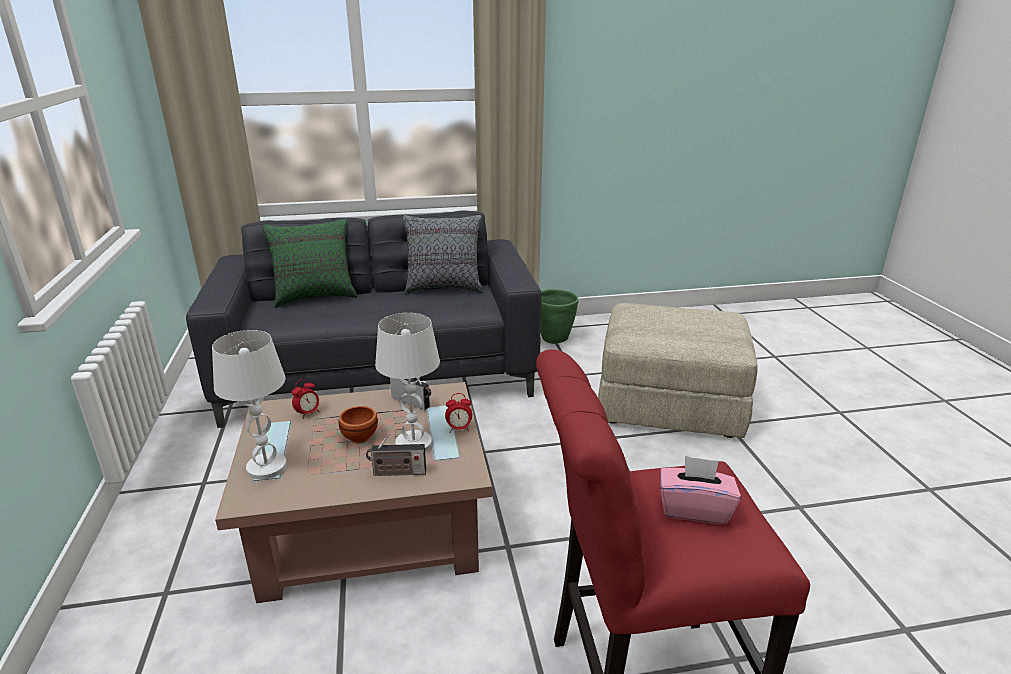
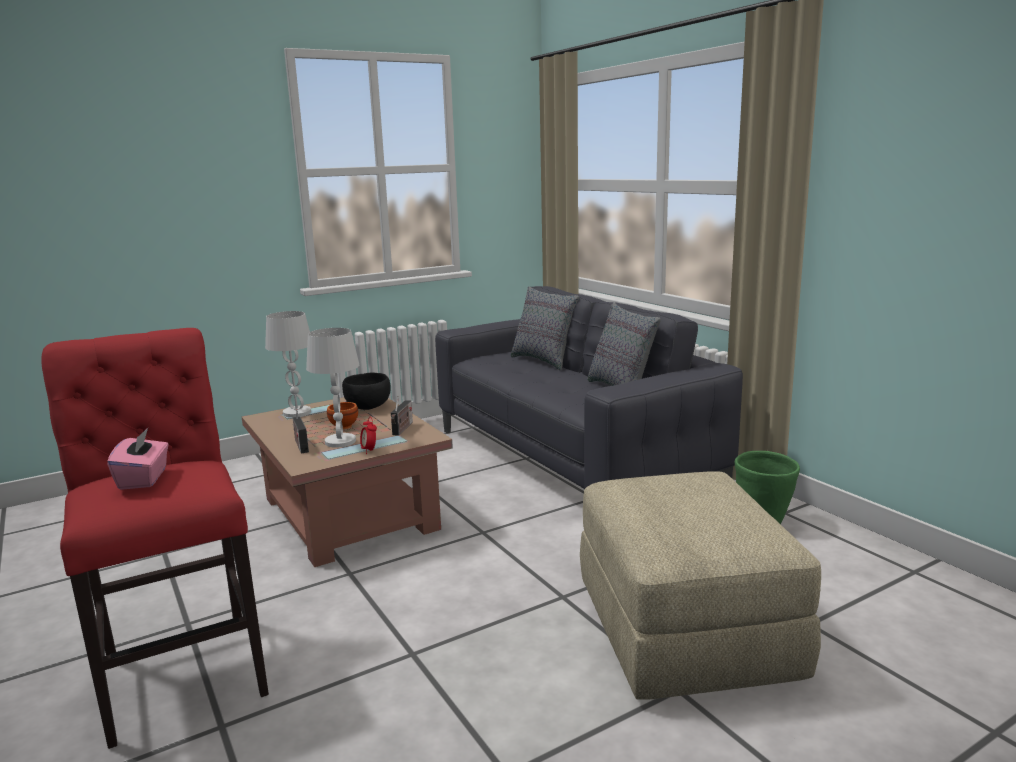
camera: 70 degrees right, 10 degrees down
green pillow [262,219,357,308] -> grey pillow [511,286,579,370]
alarm clock [291,379,319,419] -> black bowl [342,373,391,410]

